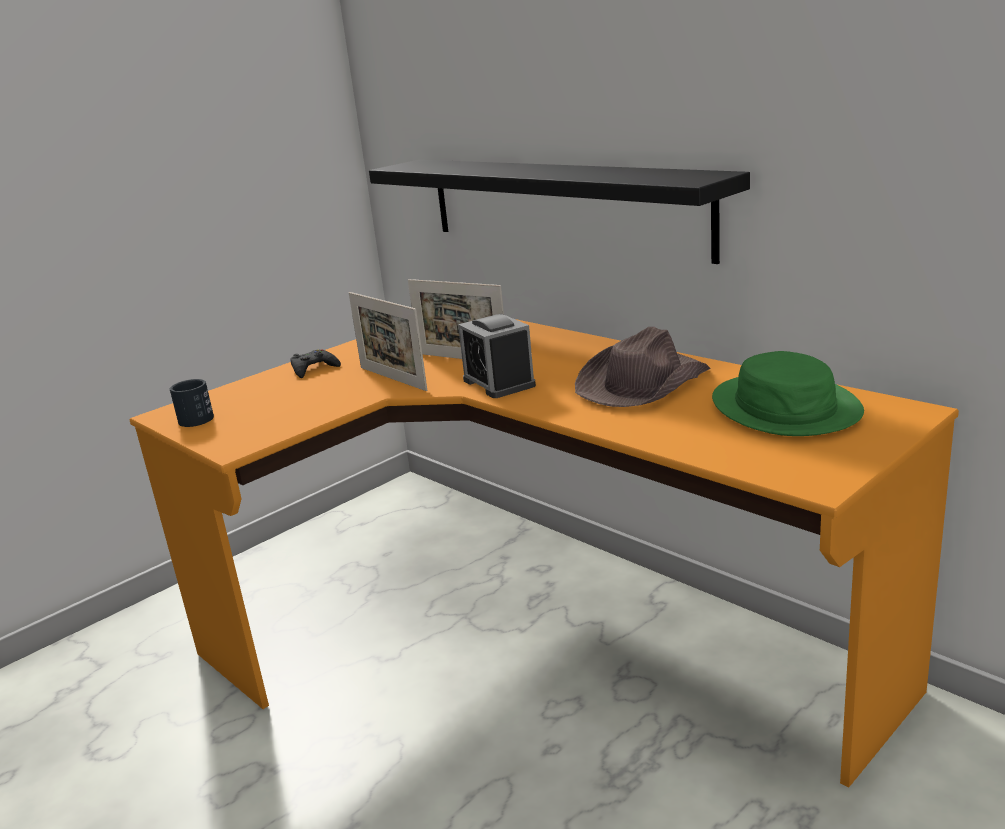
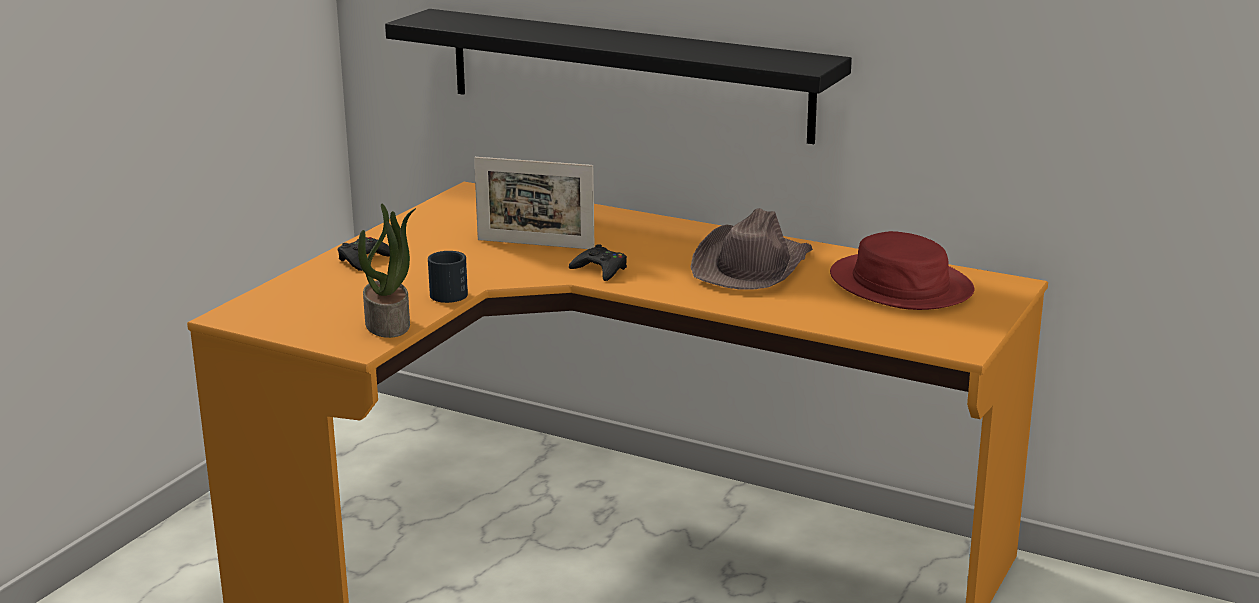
camera: 20 degrees left, 0 degrees up
black mug [170,379,214,427] -> black mug moved to [428,251,468,303]
picture frame [349,292,427,391] -> none
alarm clock [458,314,536,398] -> black game controller [569,244,627,281]
green hat [712,351,864,436] -> red hat [830,231,974,310]
none -> potted plant [358,203,416,338]

